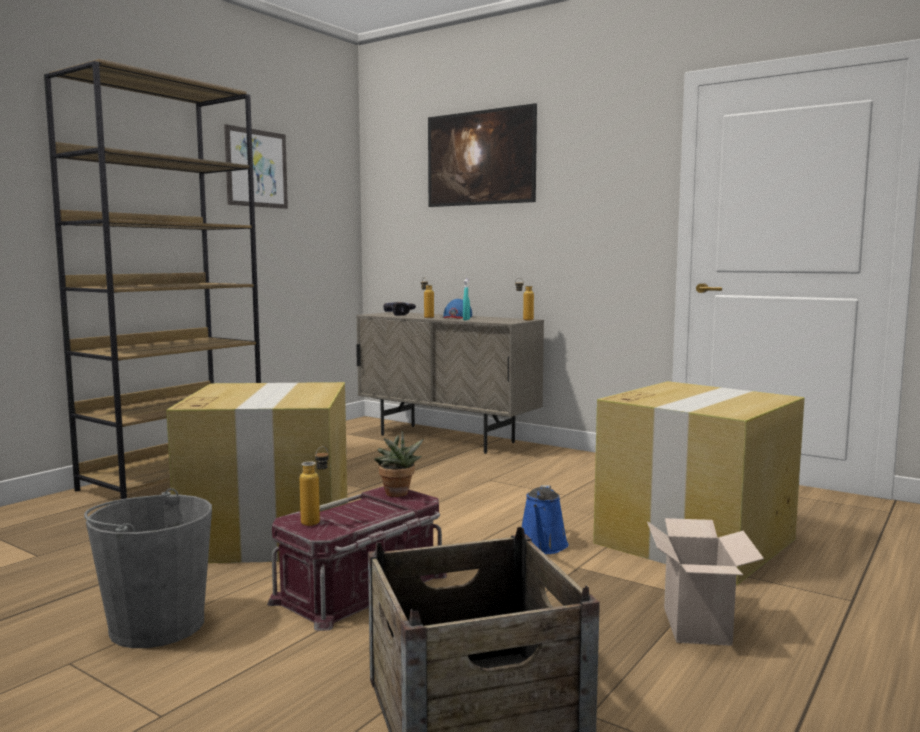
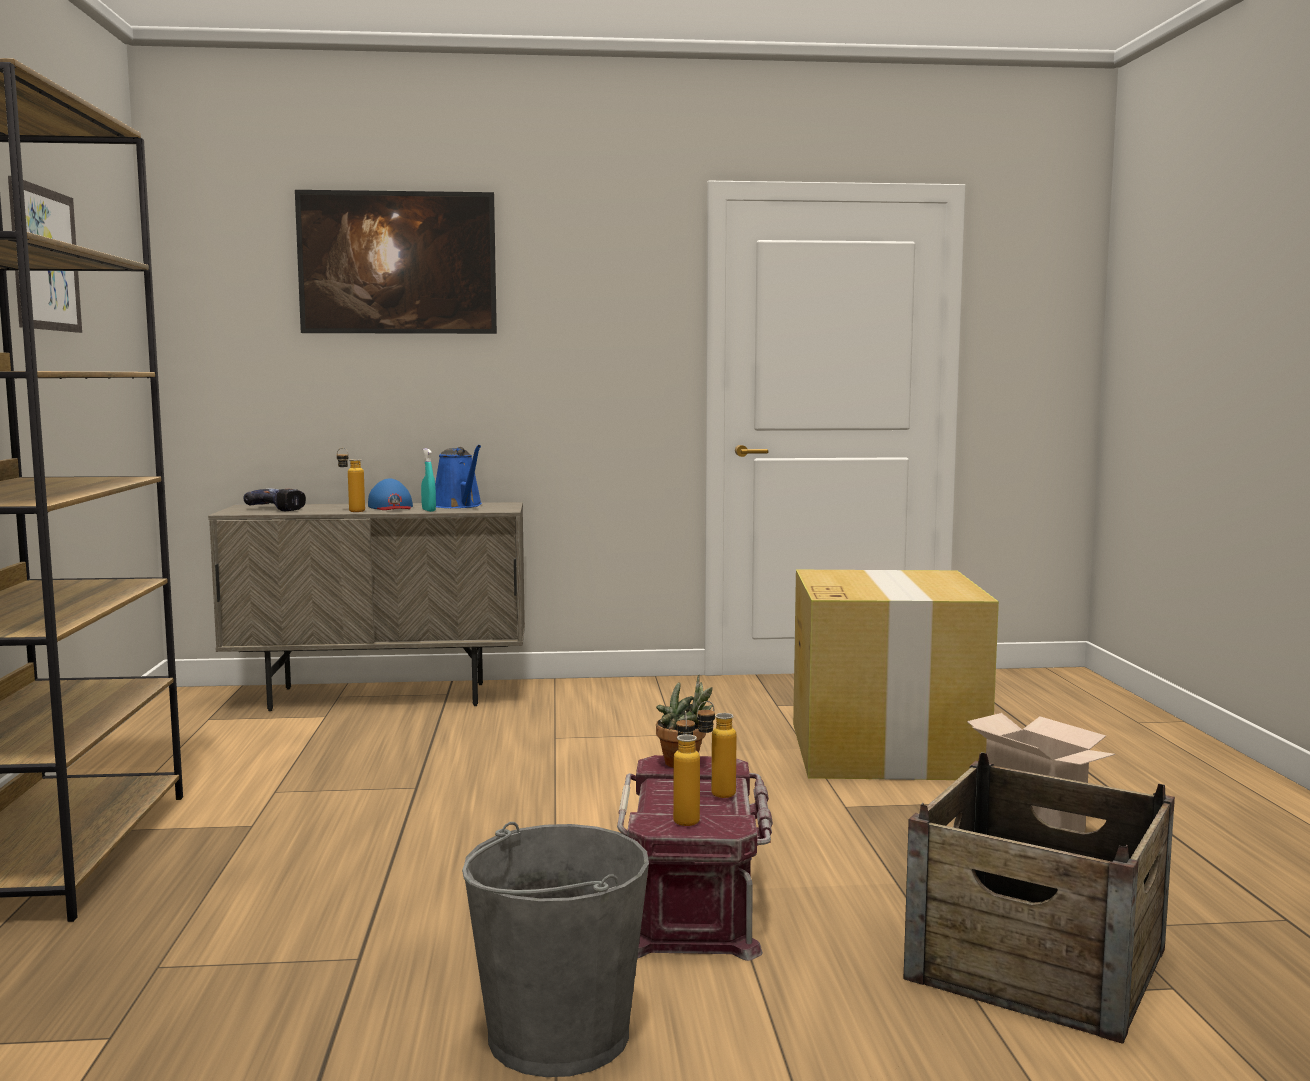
camera: 40 degrees left, 0 degrees up
cardboard box [166,382,347,563] -> none
bottle [515,278,534,321] -> bottle moved to [697,701,737,798]
blue watering can [522,485,569,554] -> blue watering can moved to [435,445,482,508]

